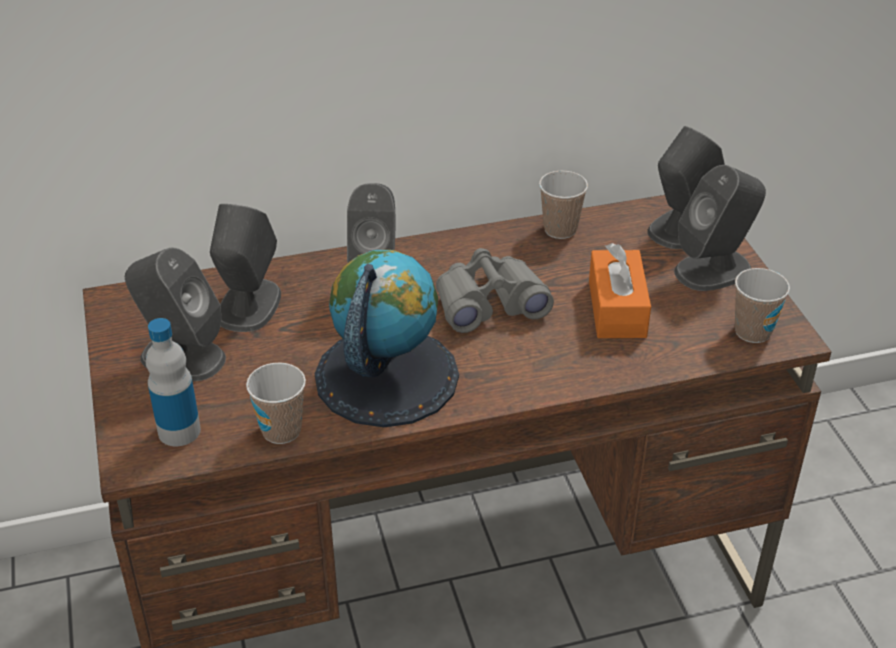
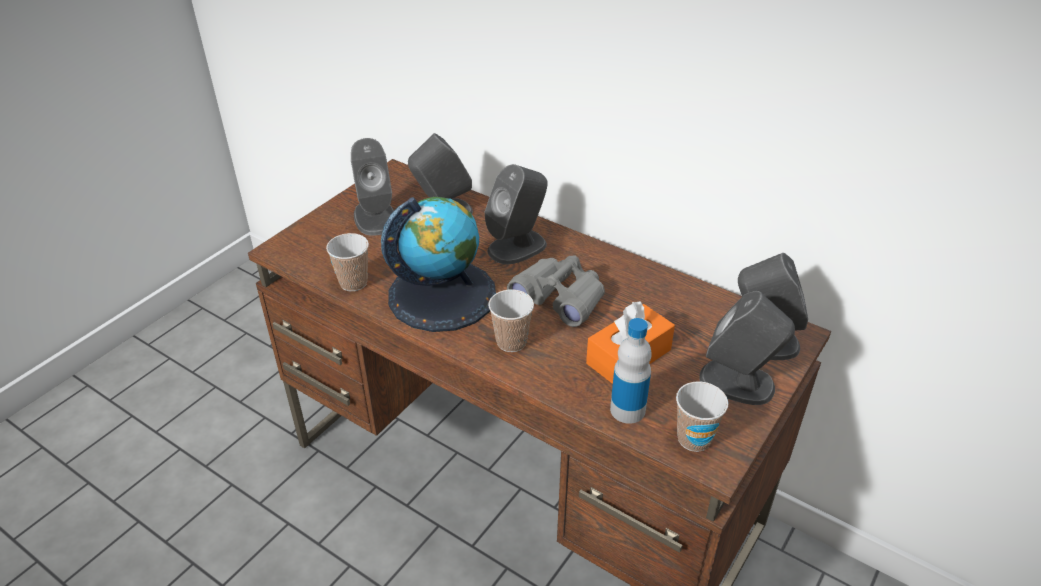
camera: 50 degrees right, 0 degrees up
bottle [146,318,201,446] -> bottle moved to [610,318,652,424]
cup [539,171,588,239] -> cup moved to [488,290,534,352]

